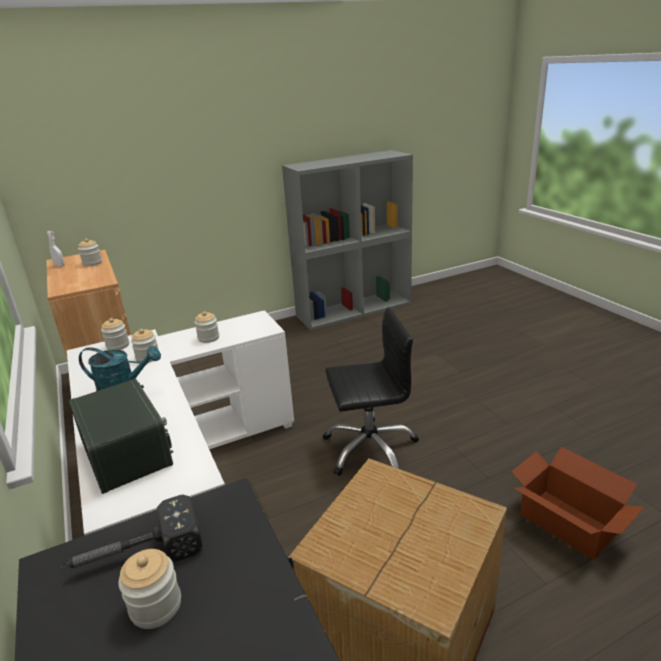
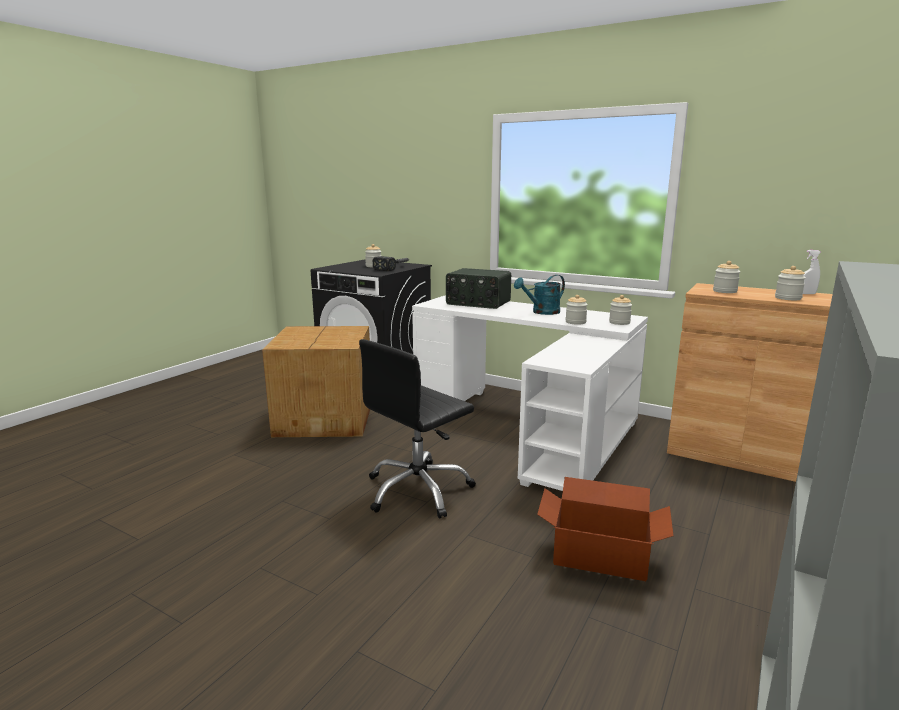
camera: 145 degrees right, 10 degrees down
jar [194,311,219,343] -> jar moved to [713,261,740,293]
cardboard box [511,447,645,560] -> cardboard box moved to [537,477,674,581]

